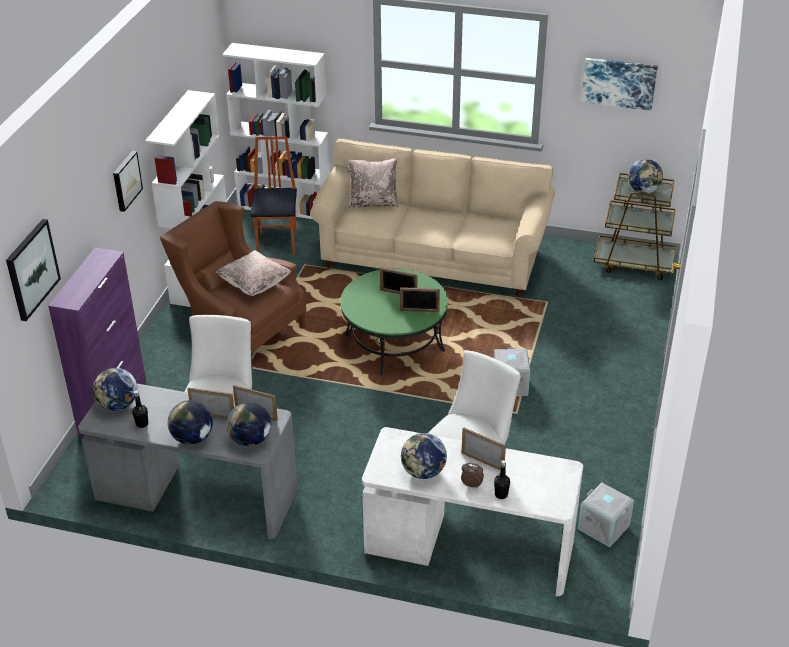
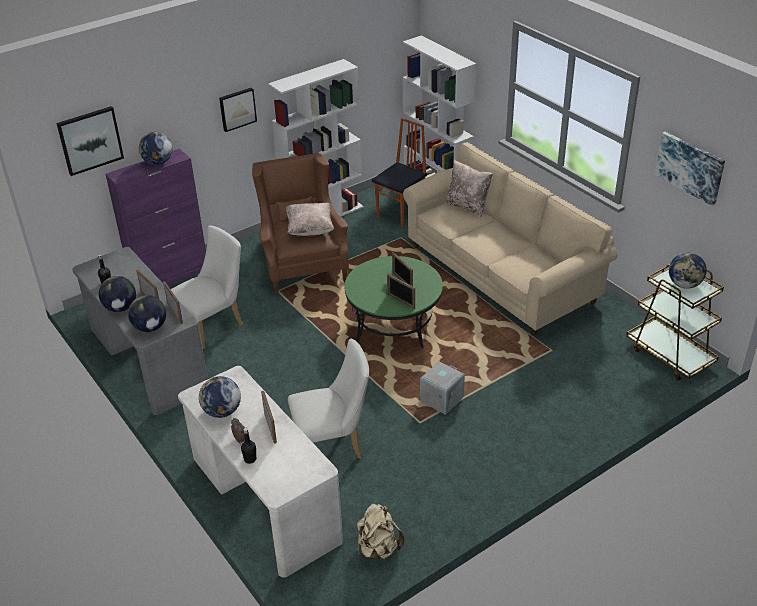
camera: 40 degrees right, 0 degrees up
globe [93,368,137,411] -> globe moved to [139,132,172,165]
grey storage box [578,482,634,547] -> beige backpack [357,504,404,559]

